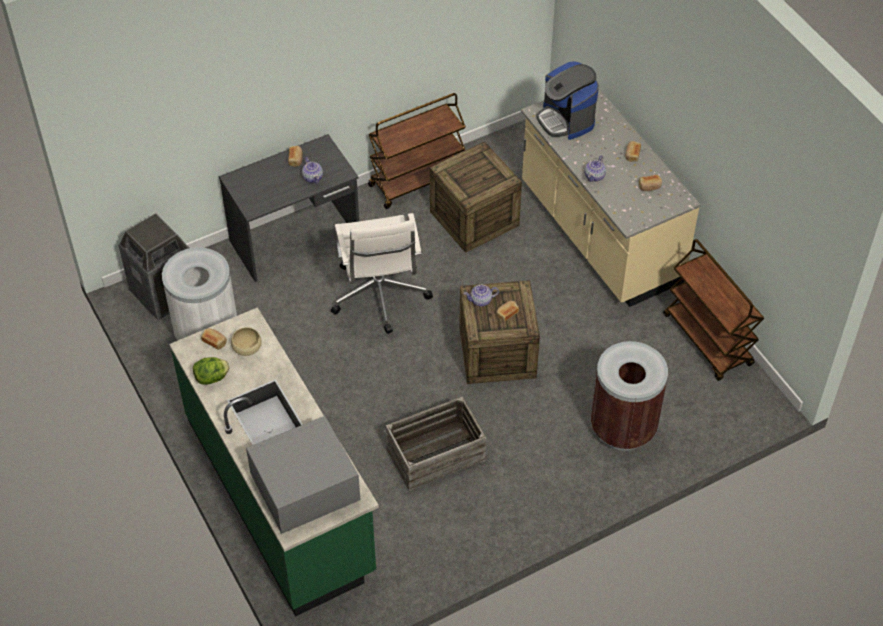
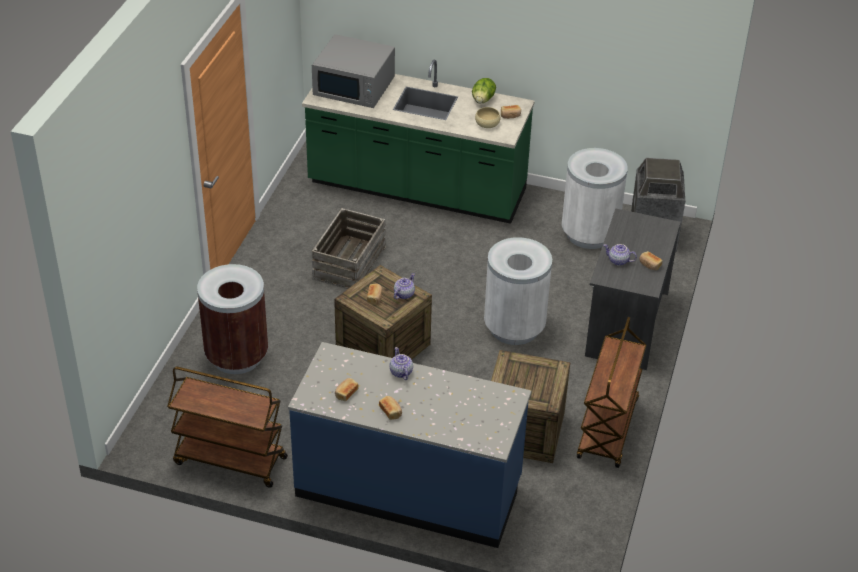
camera: 135 degrees right, 10 degrees down
grey microwave [246,416,360,534] -> grey microwave turned 90 degrees clockwise [312,34,395,108]
white office chair [331,213,433,334] -> white trash can [484,237,552,345]
beige counter [521,89,701,307] -> blue counter [288,342,531,548]
coffee machine [536,61,599,140] -> none

